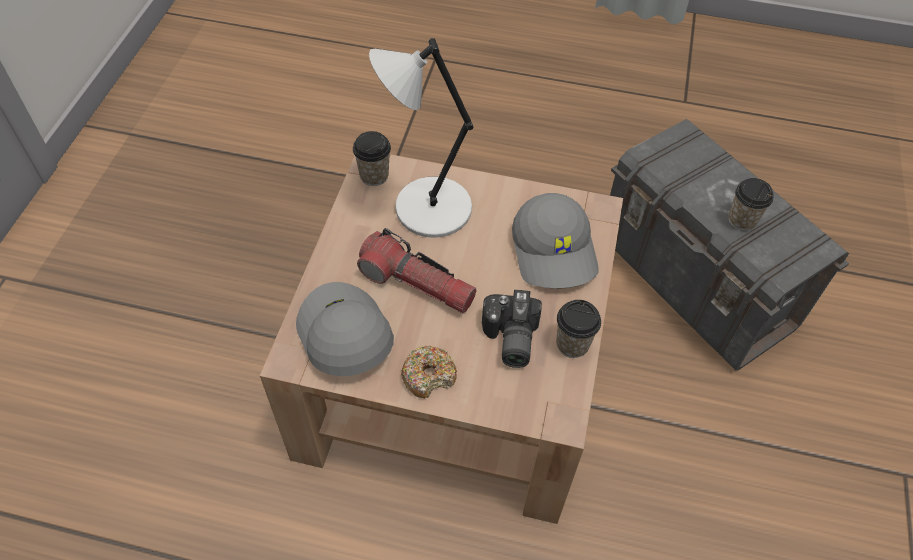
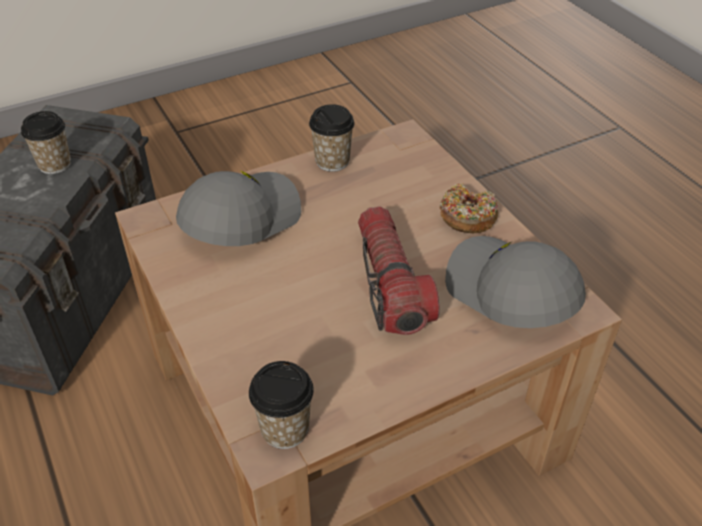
camera: 130 degrees left, 10 degrees down
grey cap [296,282,394,376] -> grey cap turned 120 degrees clockwise [445,236,586,328]
grey table lamp [369,38,473,238] -> none
camera [482,290,542,368] -> none

